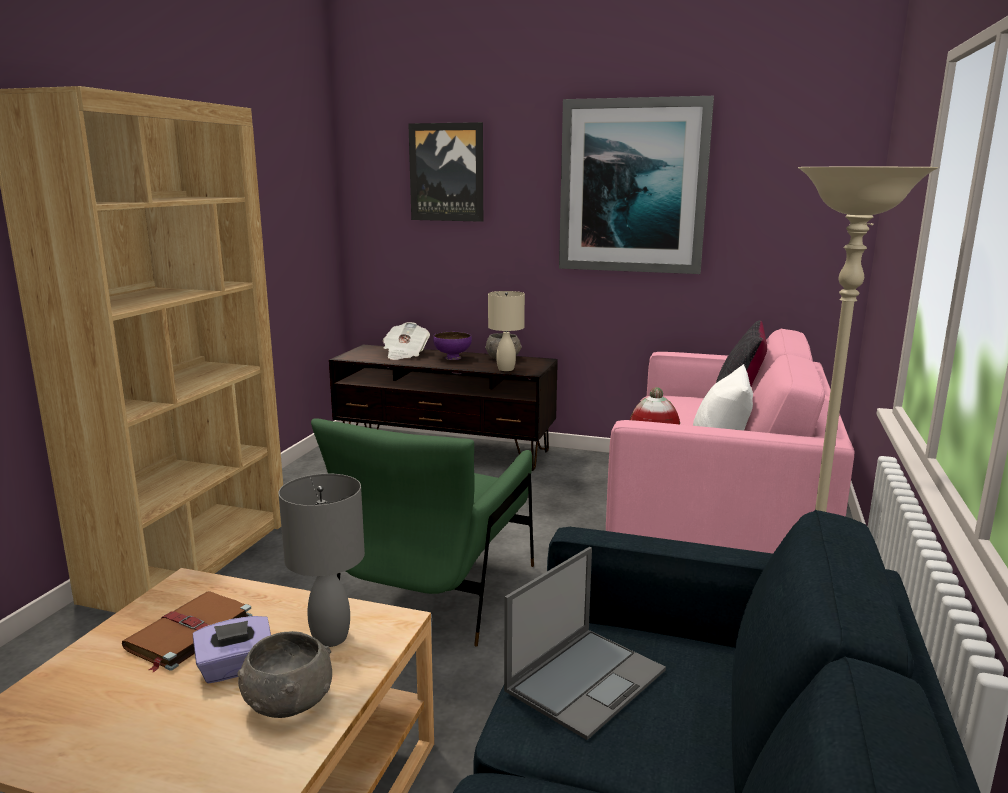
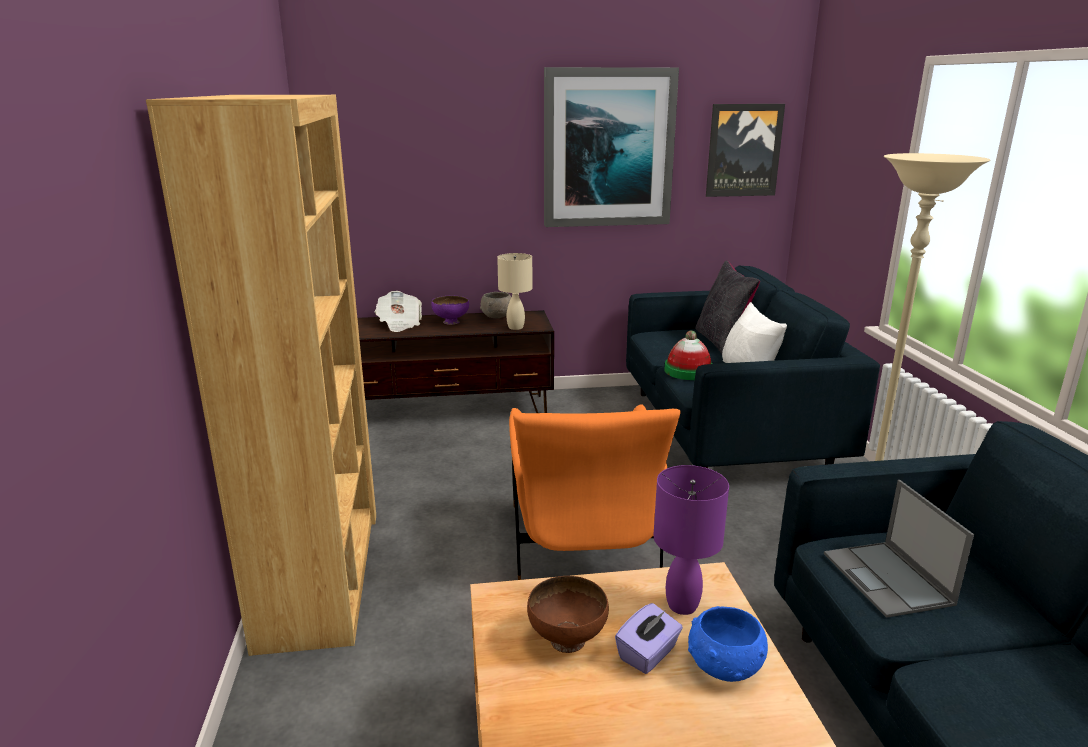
camera: 25 degrees left, 5 degrees up
brown book [122,591,252,672] -> brown bowl [527,576,609,653]
grey bowl [237,631,332,718] -> blue bowl [688,606,768,682]
grey table lamp [278,473,365,647] -> purple table lamp [653,465,729,615]
green armchair [311,418,534,647] -> orange armchair [509,404,681,580]
picture [408,122,483,222] -> picture moved to [706,104,785,197]
laptop [504,547,666,740] -> laptop turned 150 degrees clockwise [824,480,974,618]
pink sofa [606,329,854,554] -> blue sofa [626,266,880,468]

